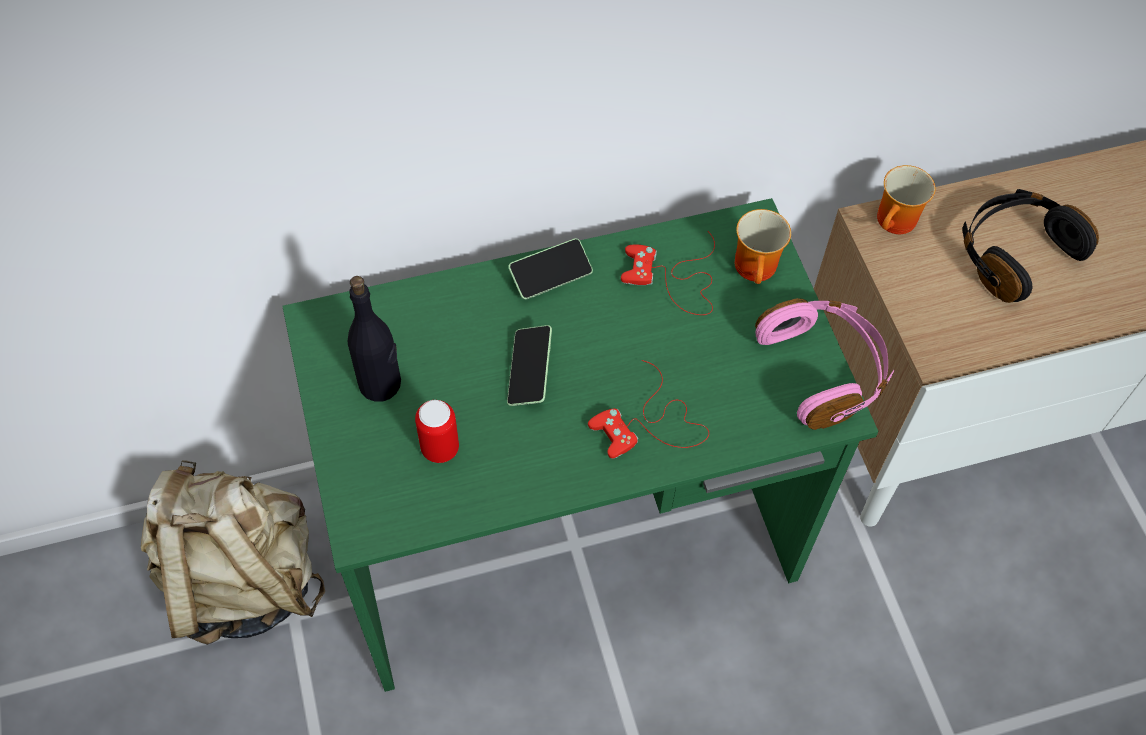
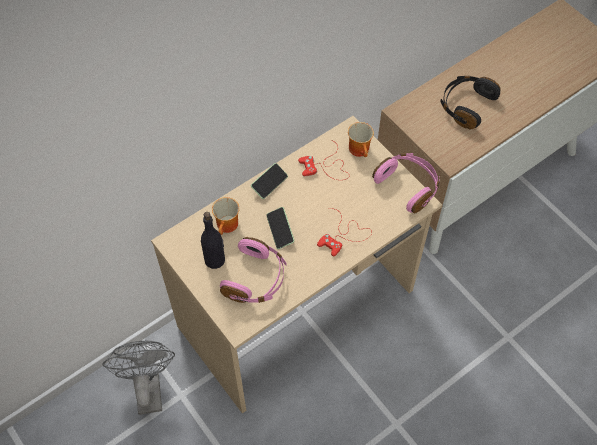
camera: 20 degrees left, 0 degrees up
beige backpack [141,460,325,645] -> grey fan [103,340,175,415]
green desk [282,198,879,692] -> beige desk [151,116,442,413]
can [415,400,459,463] -> pink headphones [220,237,287,303]
mug [877,165,936,234] -> mug moved to [212,197,239,235]

